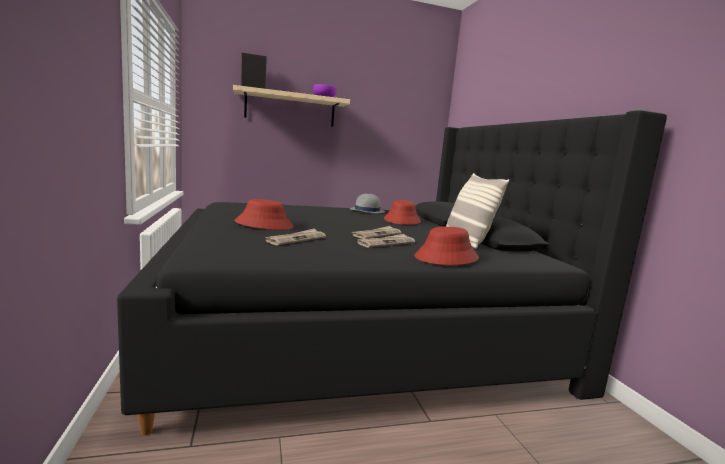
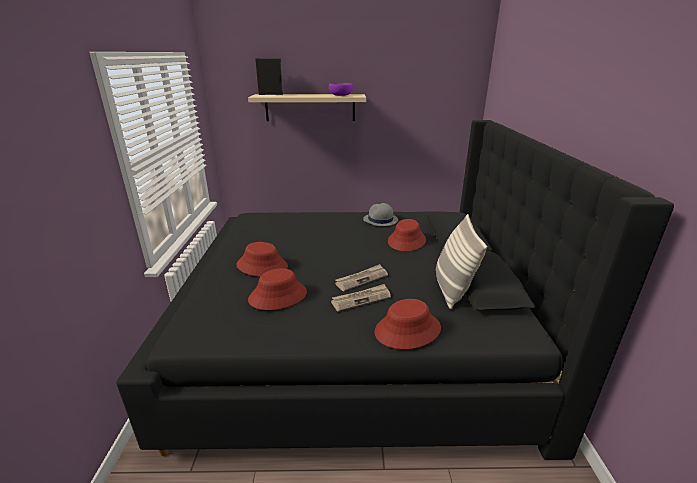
camera: 15 degrees right, 15 degrees up
newspaper [265,228,326,245] -> red hat [248,269,307,310]

